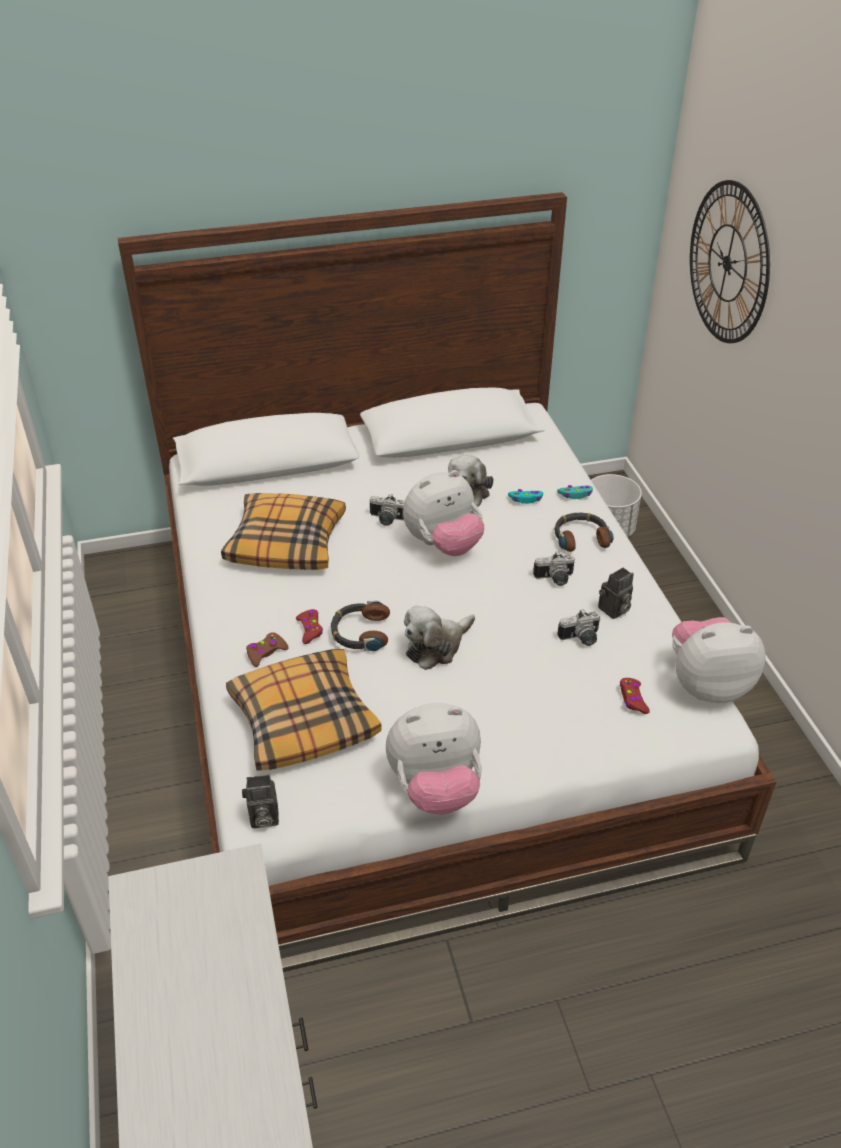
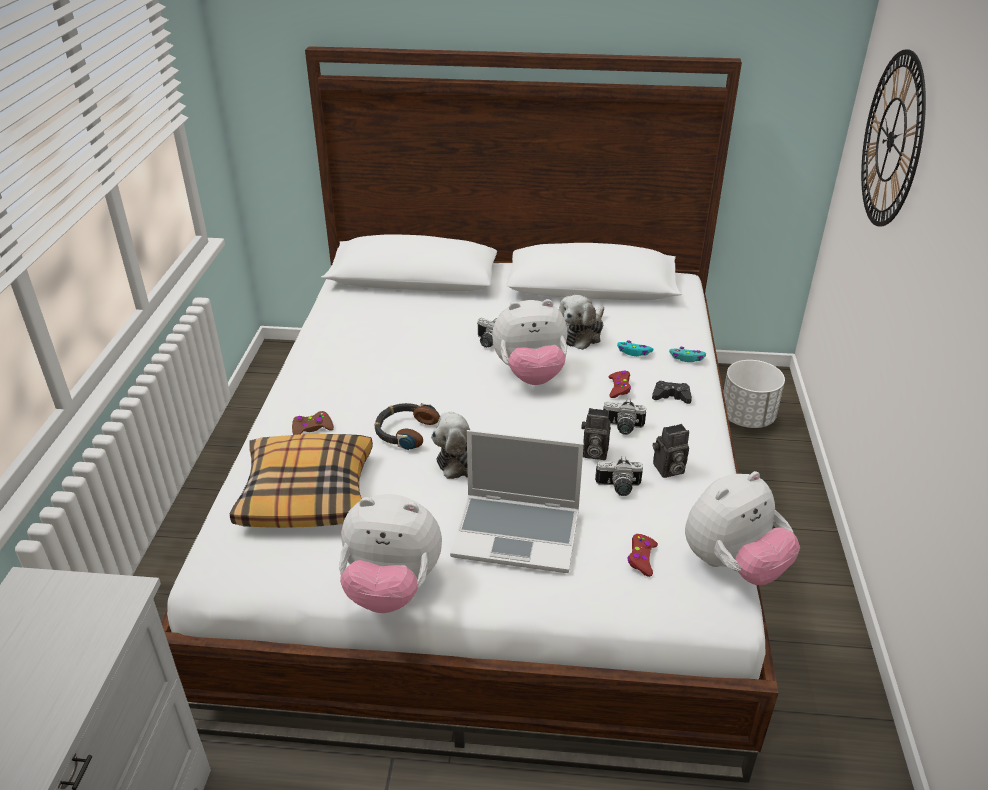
camera: 20 degrees right, 5 degrees down
pillow [221,493,346,570] -> none
camera [242,775,279,828] -> camera moved to [581,408,611,460]
red game controller [296,609,323,644] -> red game controller moved to [609,371,631,398]
headphones [555,513,613,552] -> black game controller [652,381,692,404]
plush toy [672,617,765,703] -> plush toy turned 135 degrees clockwise [685,471,800,586]
none -> laptop [450,430,584,573]

